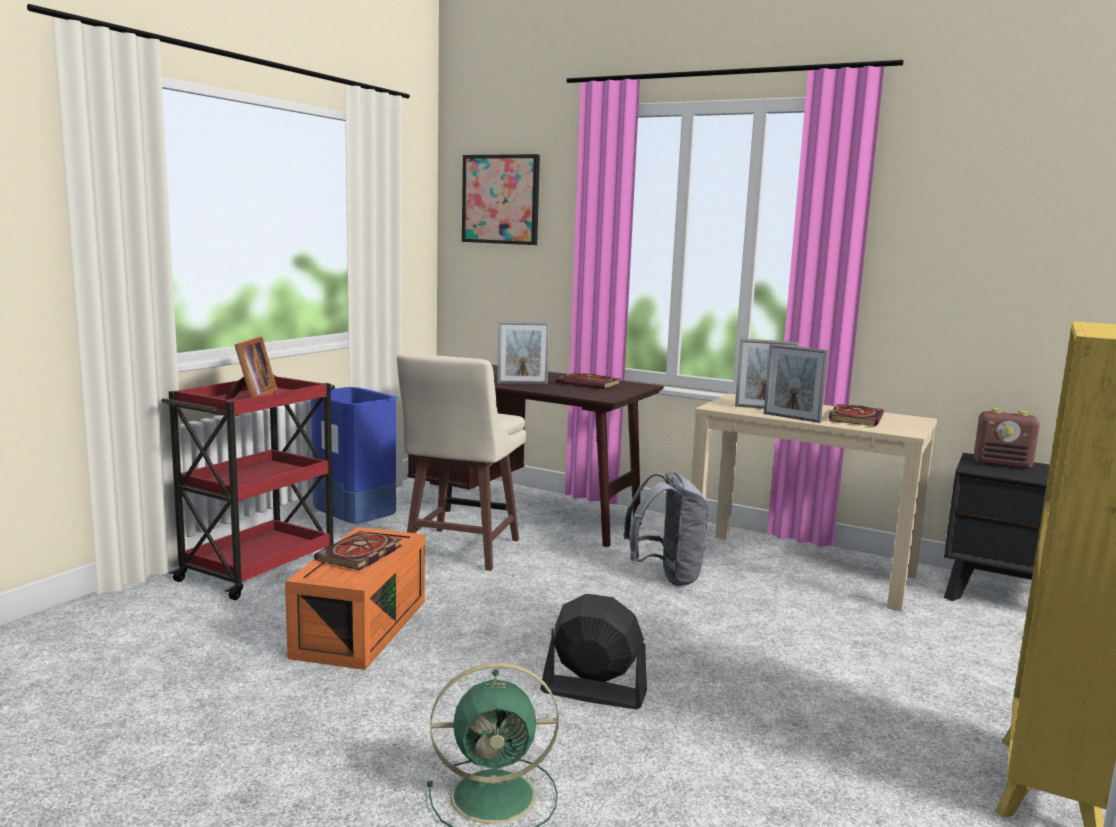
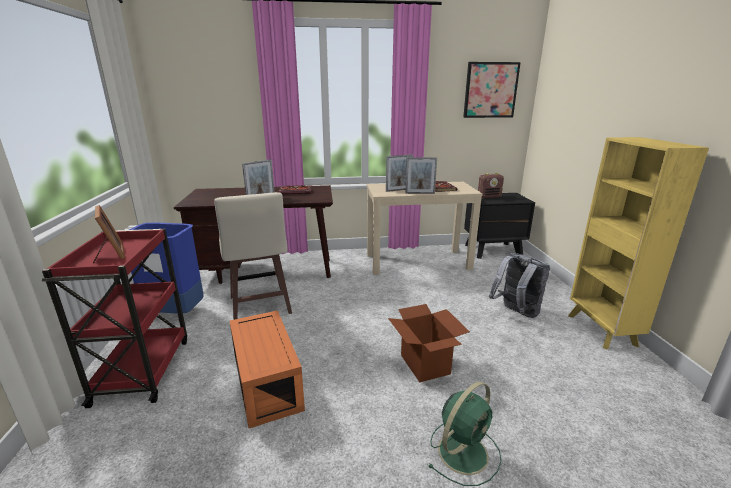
camera: 35 degrees left, 10 degrees up
book [314,531,402,570] -> none
picture [462,154,540,245] -> picture moved to [463,62,521,118]
black fan [540,594,647,709] -> cardboard box [388,304,470,382]
grey backpack [623,472,708,586] -> grey backpack moved to [489,253,550,318]

